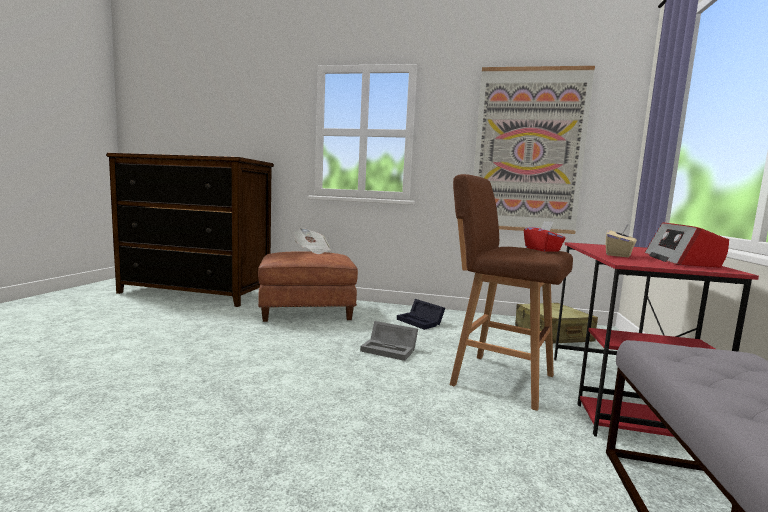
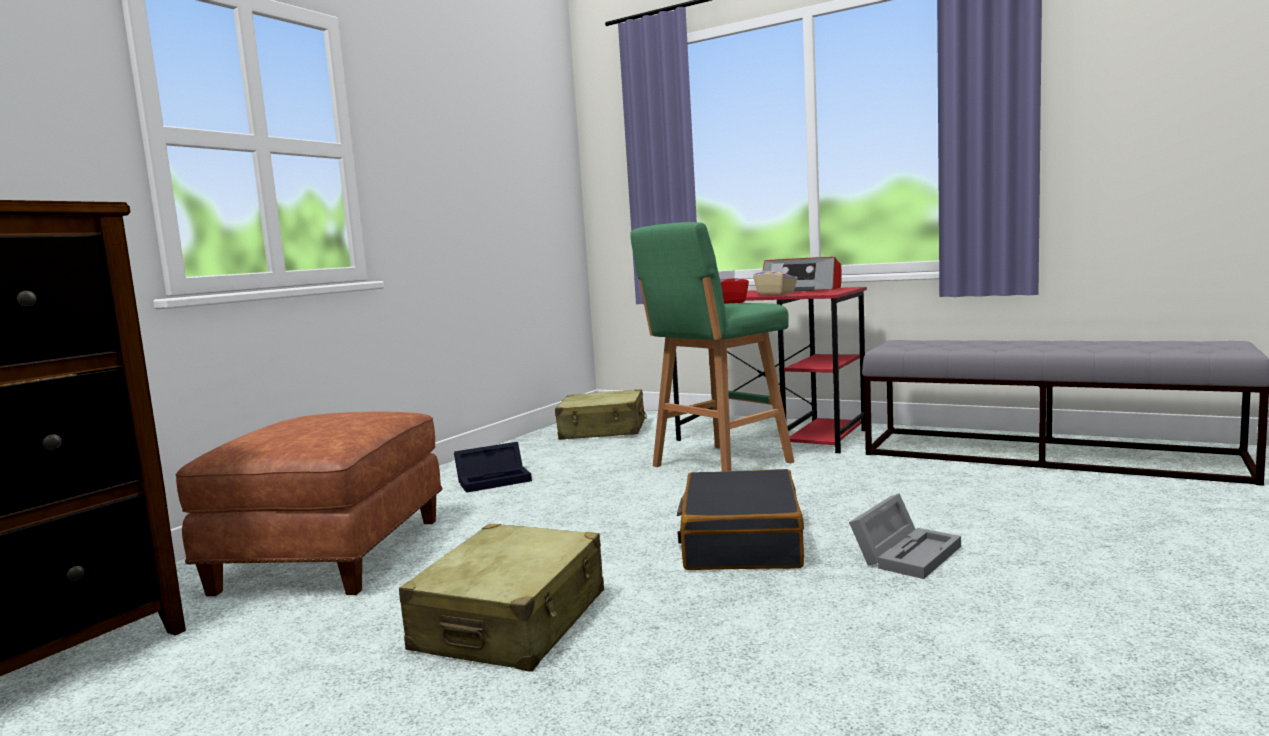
camera: 70 degrees left, 0 degrees up
newspaper [293,228,331,254] -> none
grey storage box [360,321,418,361] -> grey storage box moved to [849,493,961,579]
brown stool [450,174,573,411] -> green stool [630,222,794,471]
picture [474,66,595,234] -> none
none -> beige suitcase [399,524,604,672]
none -> black suitcase [677,469,804,570]

